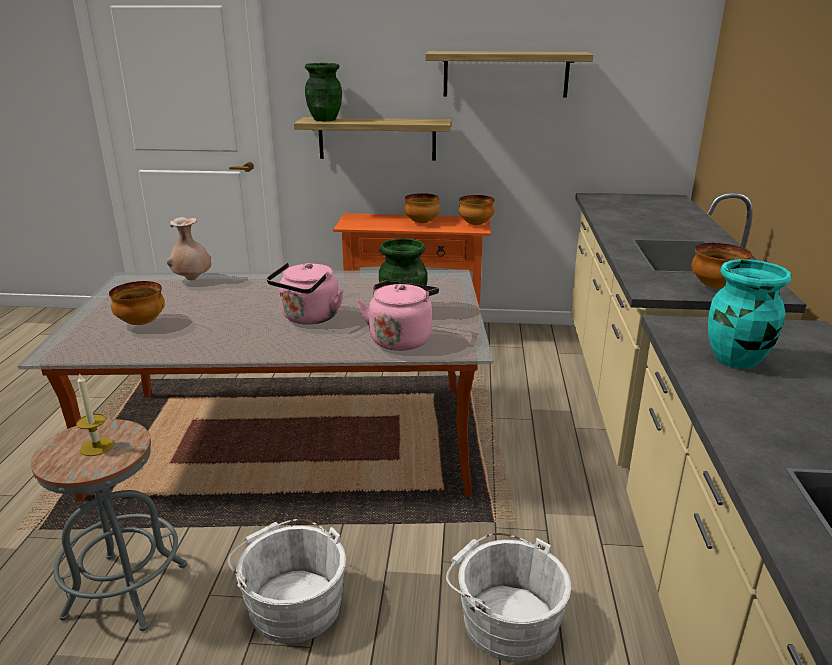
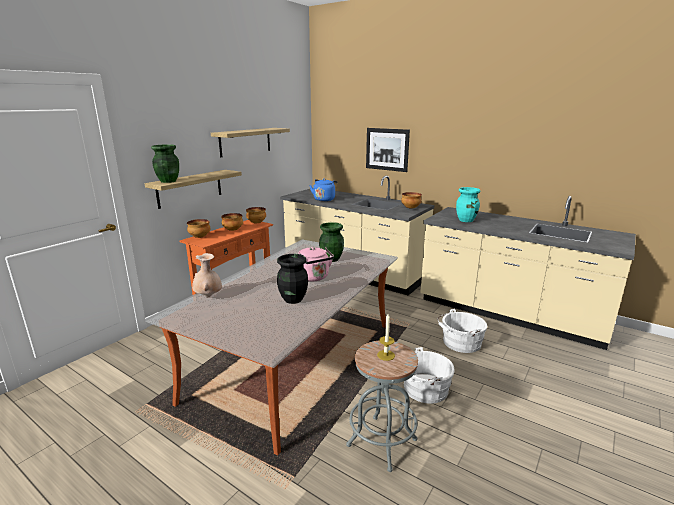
camera: 60 degrees left, 5 degrees down
bowl [109,281,165,325] -> bowl moved to [187,219,210,238]
pink kettle [358,281,439,351] -> none
none -> black vase [277,254,308,304]
none -> blue kettle [309,179,338,201]
none -> picture [366,128,410,172]

